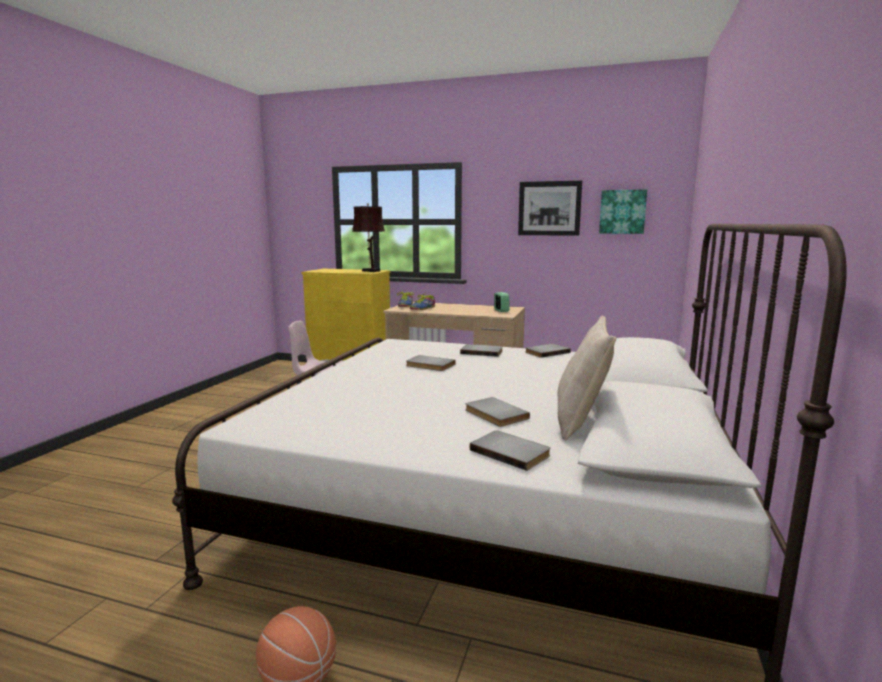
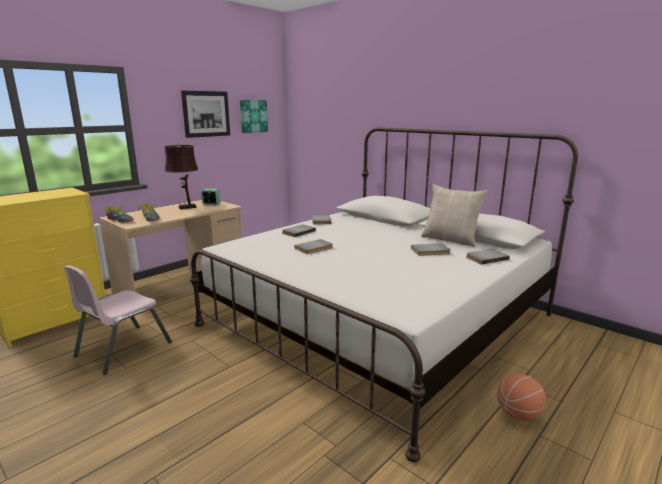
camera: 65 degrees left, 5 degrees up
brown table lamp [352,203,385,272] -> brown table lamp moved to [164,143,198,209]

